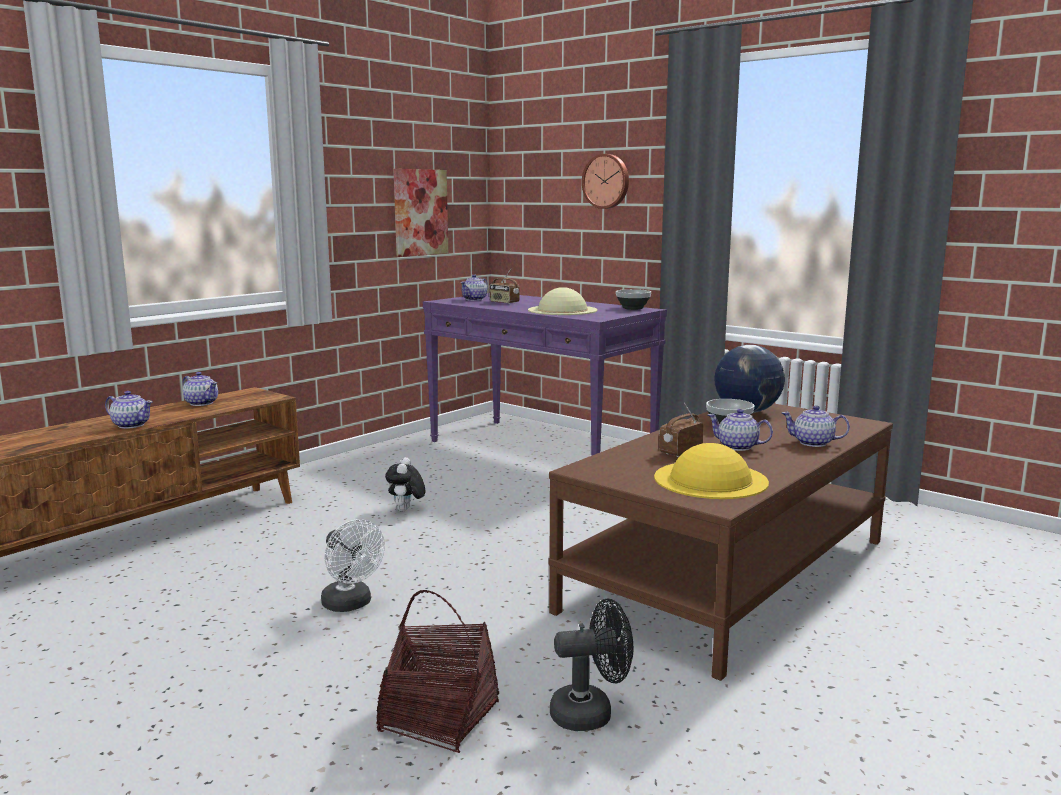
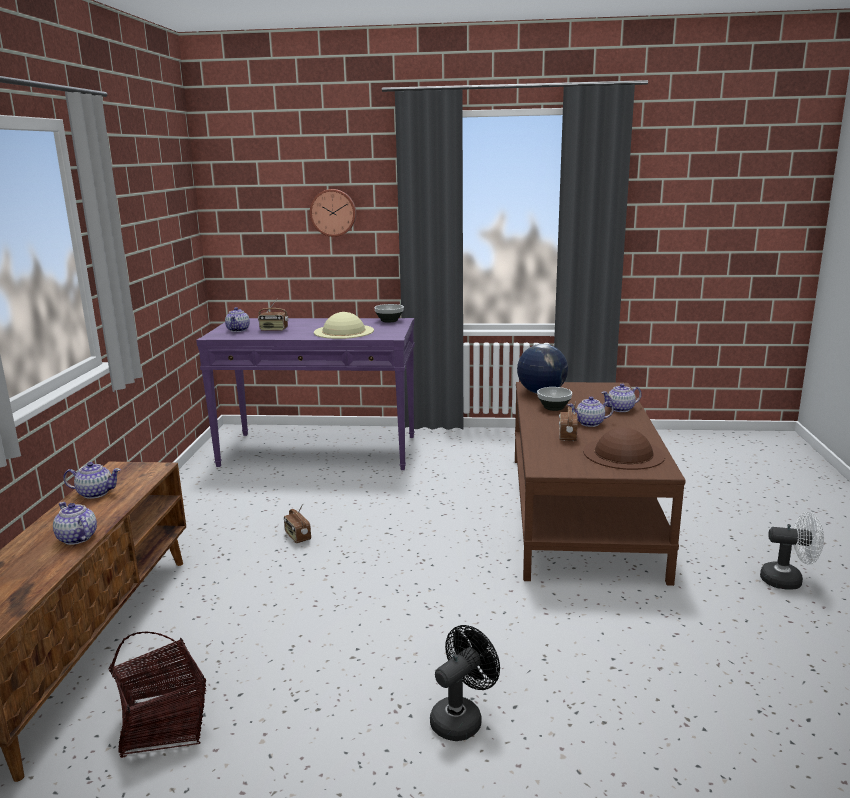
camera: 35 degrees left, 5 degrees up
teapot [105,391,153,429] -> teapot turned 120 degrees counterclockwise [53,502,97,545]
white fan [321,519,385,612] -> white fan moved to [760,512,824,590]
basket [376,590,499,753] -> basket moved to [108,632,206,758]
plush toy [385,457,425,511] -> radio [284,504,311,543]
picture [393,169,448,257] -> none
black fan [550,599,633,731] -> black fan moved to [430,625,500,741]
yellow hat [654,443,769,499] -> brown hat [583,428,665,470]

